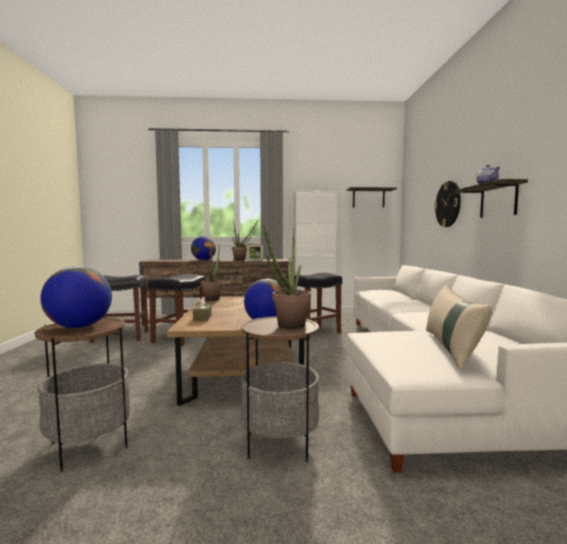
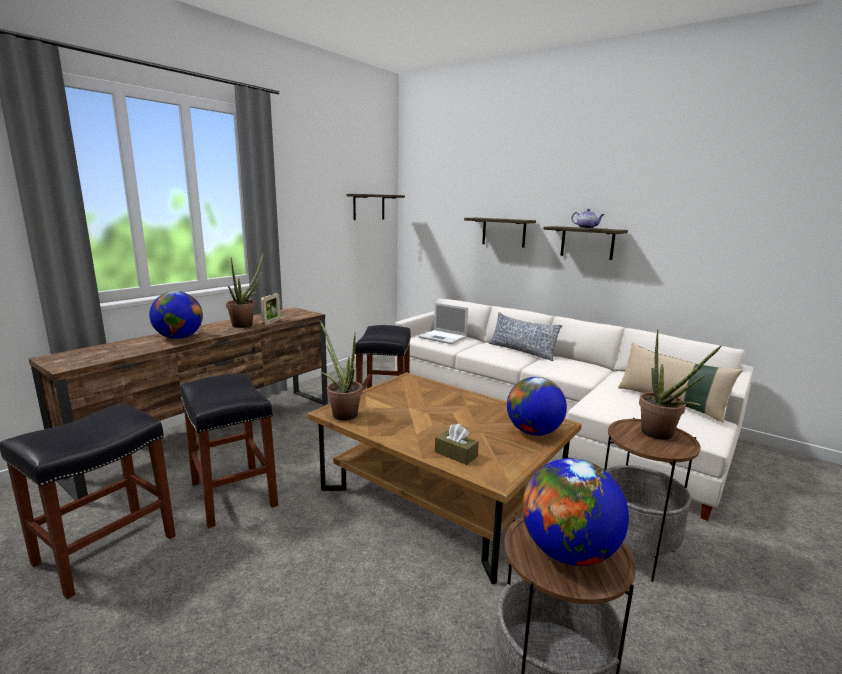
camera: 50 degrees left, 10 degrees up
white cabinet [294,191,337,318] -> none
wall clock [434,181,461,227] -> shelf [464,218,536,248]
none -> laptop [419,303,468,344]
none -> pillow [488,312,562,361]

